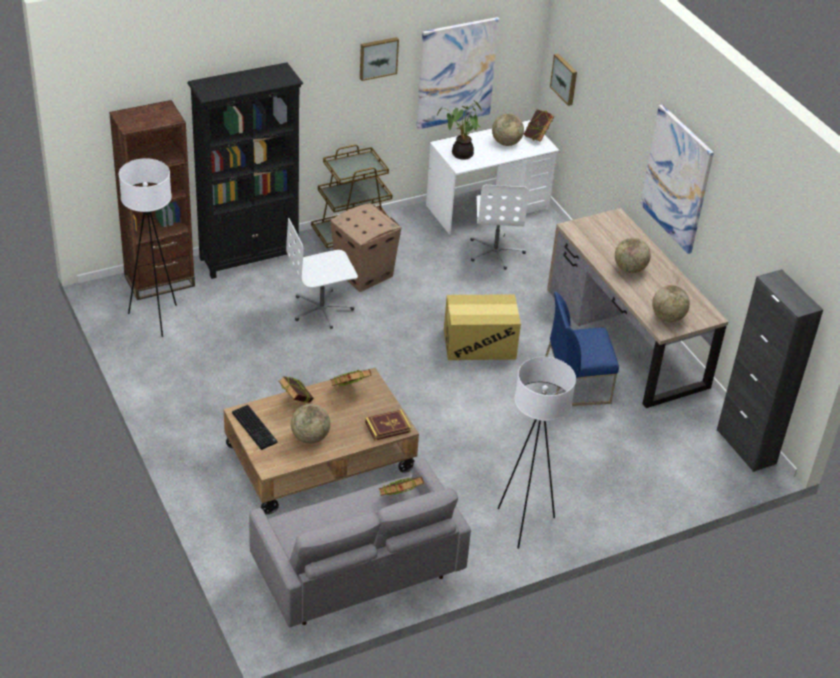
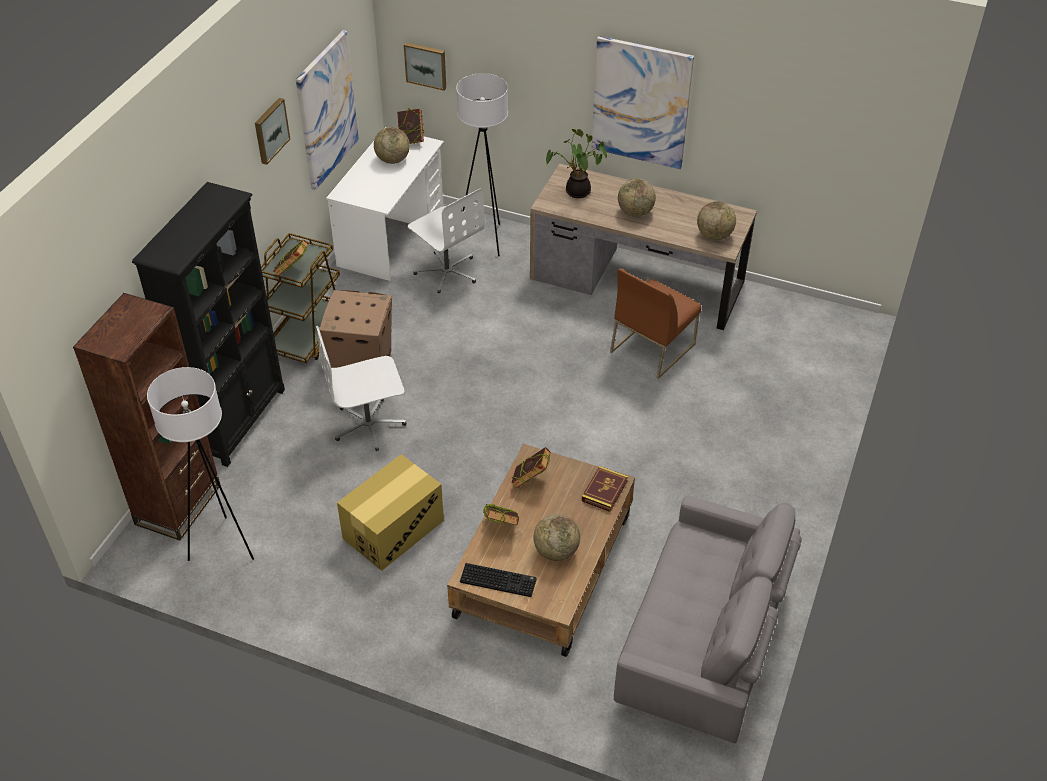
camera: 40 degrees left, 5 degrees up
white office chair [286,218,358,329] -> white office chair turned 45 degrees clockwise [316,326,406,451]
book [379,476,424,496] -> book moved to [273,239,309,276]
potted plant [437,100,481,160] -> potted plant moved to [546,129,607,198]
cardboard box [444,294,521,360] -> cardboard box moved to [337,454,444,571]
white floor lamp [498,357,576,549] -> white floor lamp moved to [456,73,508,256]
blue chair [545,292,619,406] -> brown chair [610,268,701,379]
black cabinet [717,269,823,472] -> none

